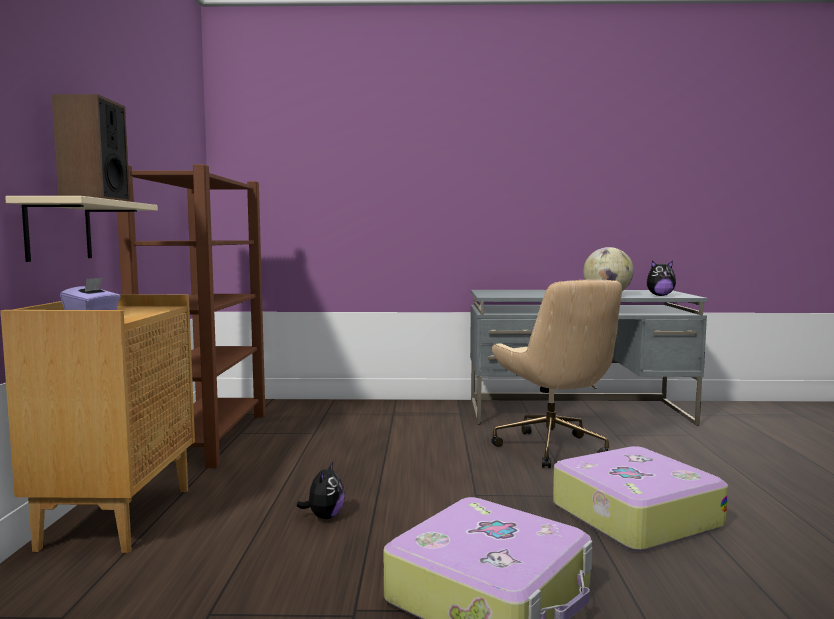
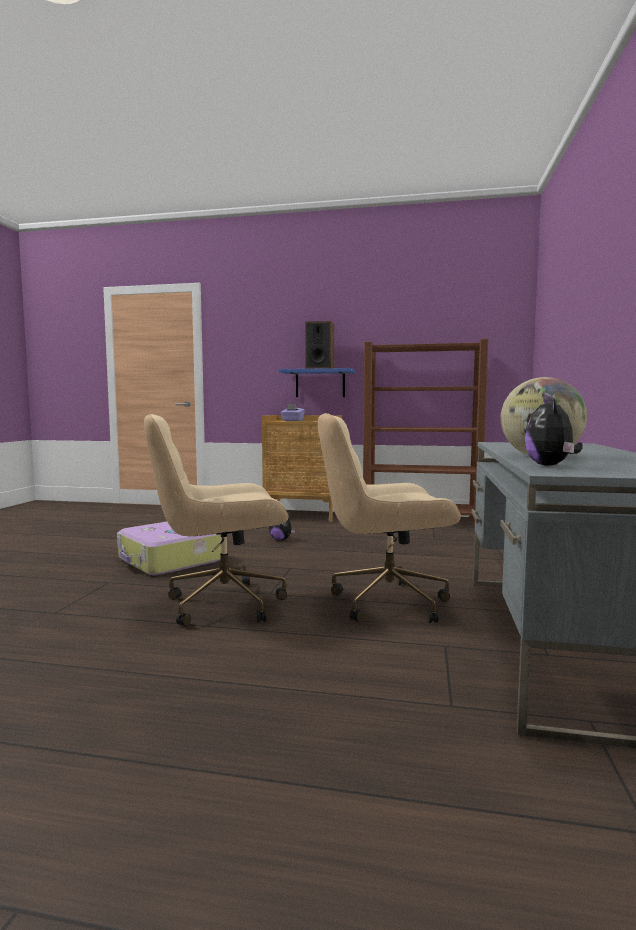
camera: 100 degrees right, 0 degrees up
beige shelf [5,196,158,262] -> blue shelf [279,368,355,397]
suitcase [553,446,728,551] -> beige office chair [144,413,289,626]

